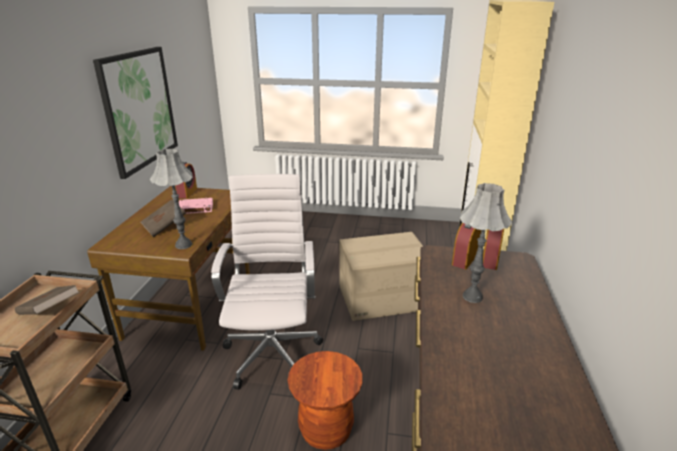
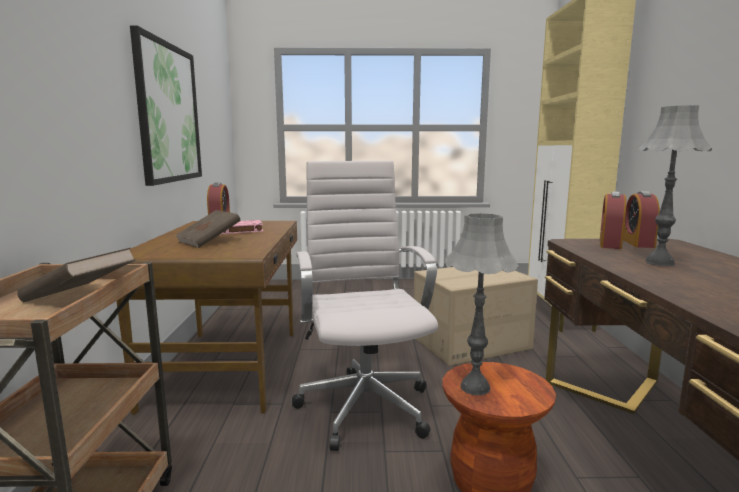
camera: 10 degrees left, 15 degrees down
grey table lamp [150,149,193,249] -> grey table lamp moved to [445,213,519,395]

